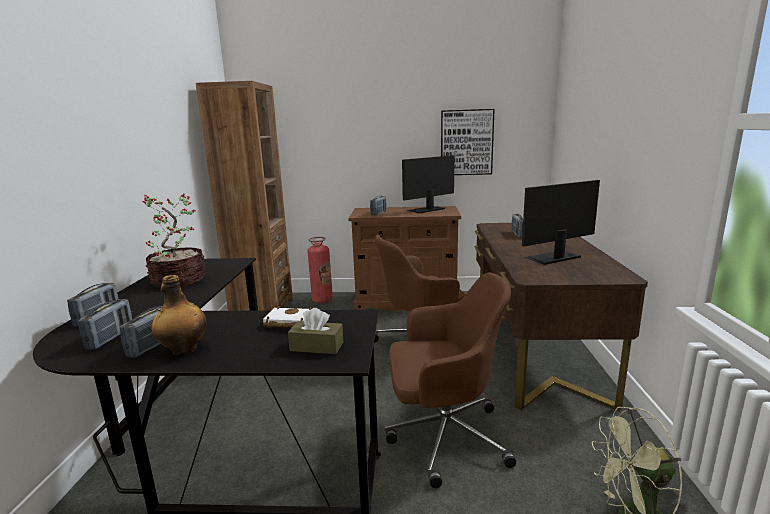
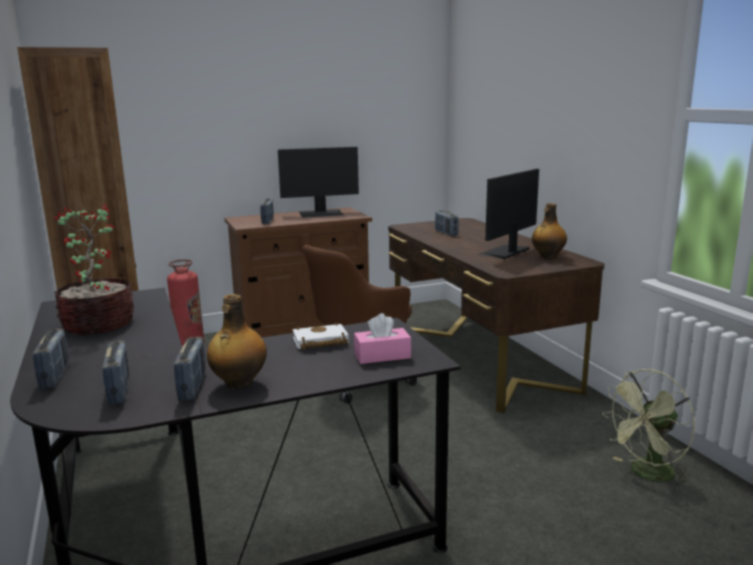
camera: 25 degrees left, 0 degrees up
brown tissue box [288,308,343,354] -> pink tissue box [354,313,411,364]
brown office chair [385,272,516,488] -> none
monitor [402,155,455,213] -> monitor turned 135 degrees counterclockwise [278,147,359,218]
picture [441,109,495,175] -> none
none -> bottle [532,203,567,259]

